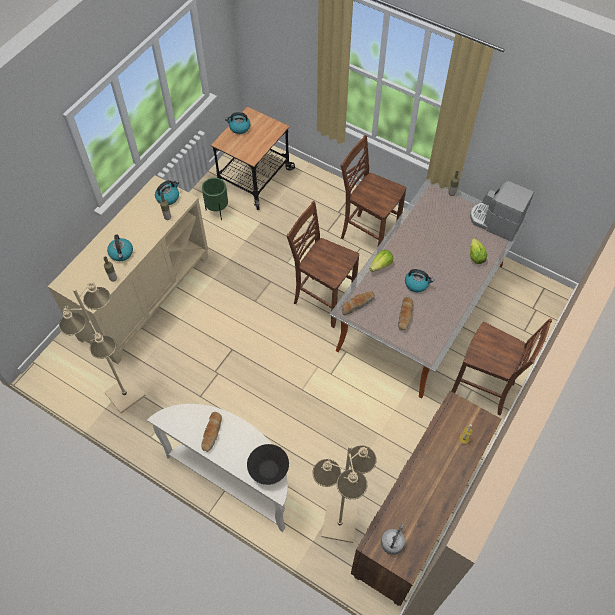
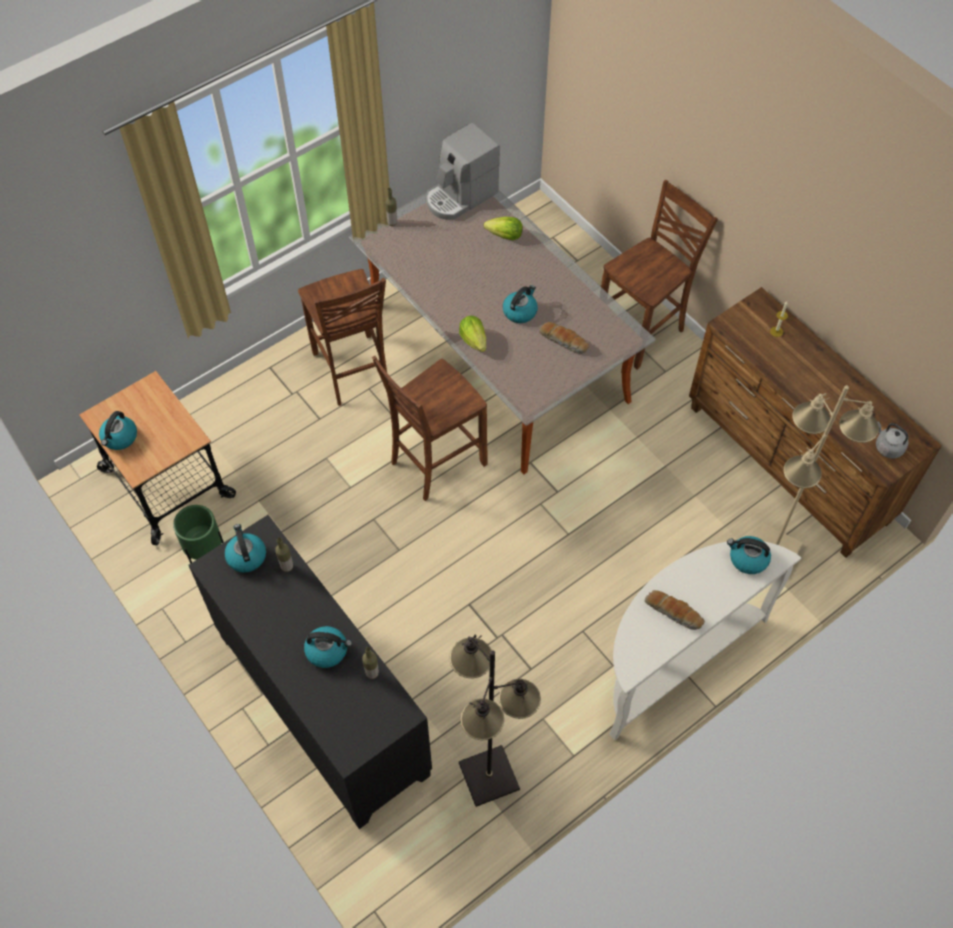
camera: 70 degrees left, 0 degrees up
beige cabinet [48,175,208,364] -> black cabinet [189,515,432,829]
beige floor lamp [59,282,146,414] -> black floor lamp [449,635,541,807]
black bowl [247,444,289,485] -> kettle [727,536,771,574]
brown chair [341,135,406,246] -> brown chair turned 75 degrees counterclockwise [298,269,387,406]
bread [342,291,375,315] -> none

